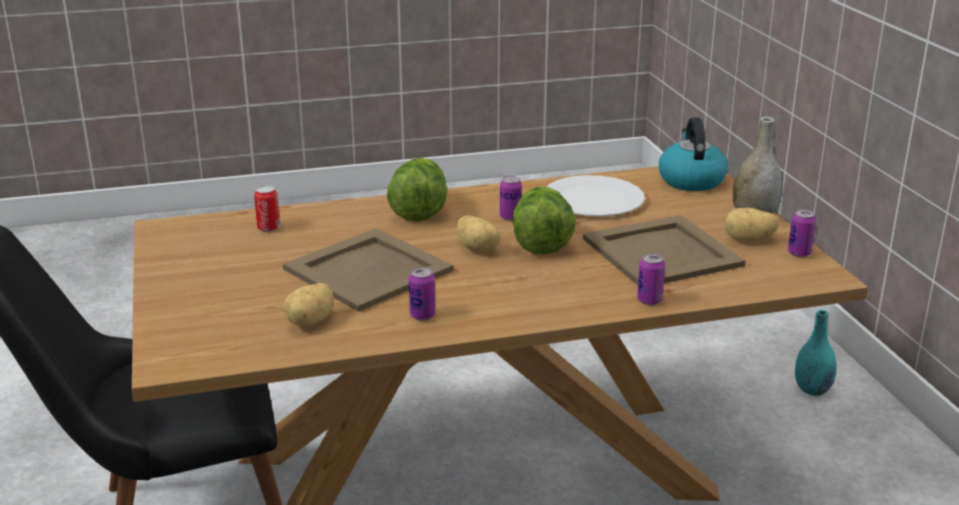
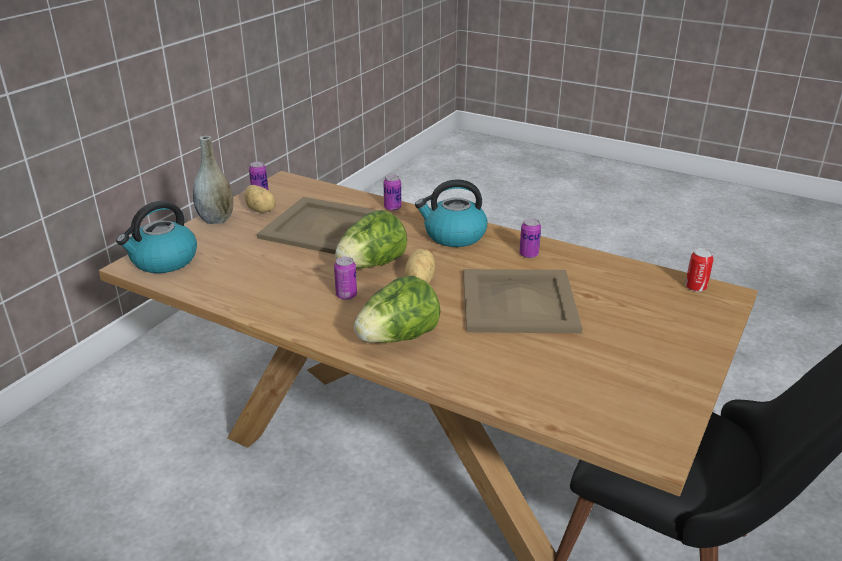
camera: 135 degrees left, 5 degrees up
can [254,185,280,232] -> can moved to [685,248,714,292]
potato [283,283,333,328] -> none
white plate [547,175,645,217] -> none
turquoise vase [795,310,837,396] -> none
none -> kettle [415,179,487,247]

